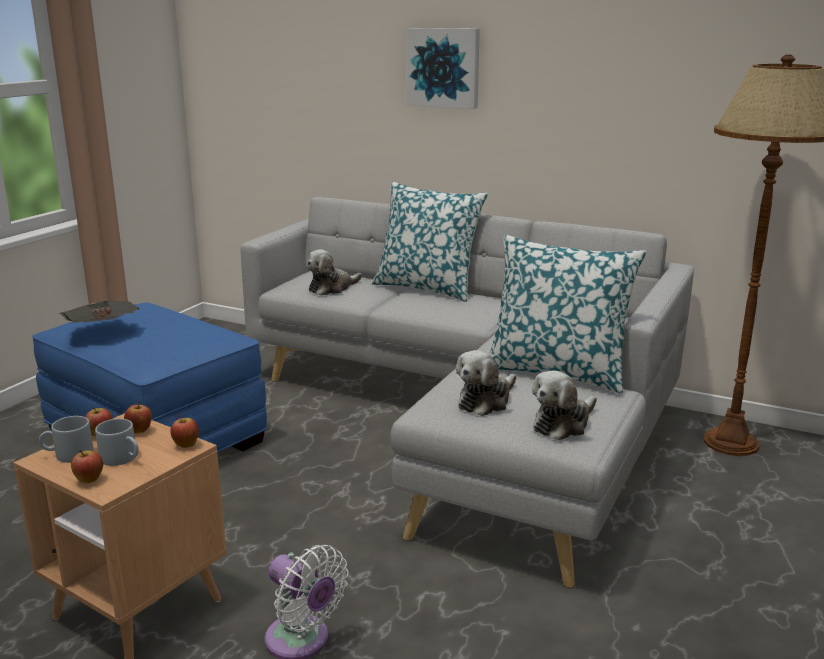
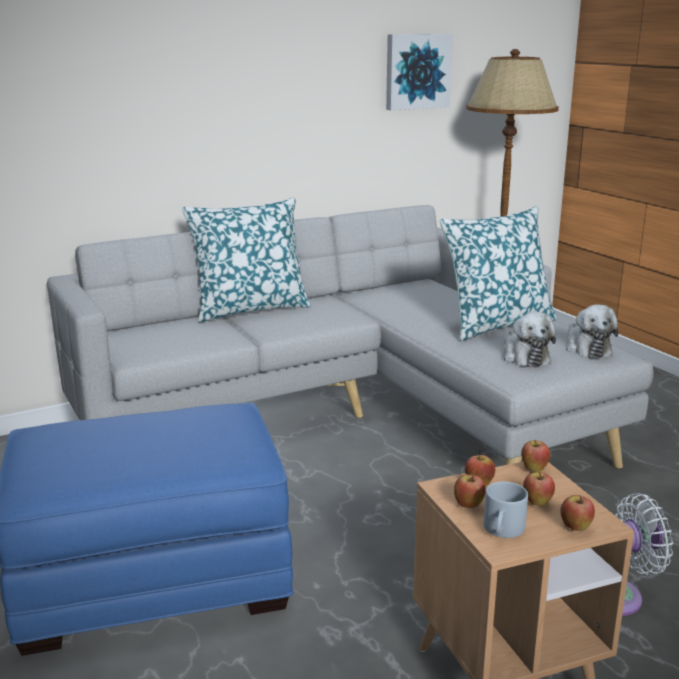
camera: 55 degrees left, 0 degrees up
newspaper [59,301,140,323] -> none
grey mug [95,419,139,466] -> apple [523,472,555,506]
plush toy [306,249,362,296] -> none
picture [407,28,480,109] -> picture moved to [386,34,453,110]

